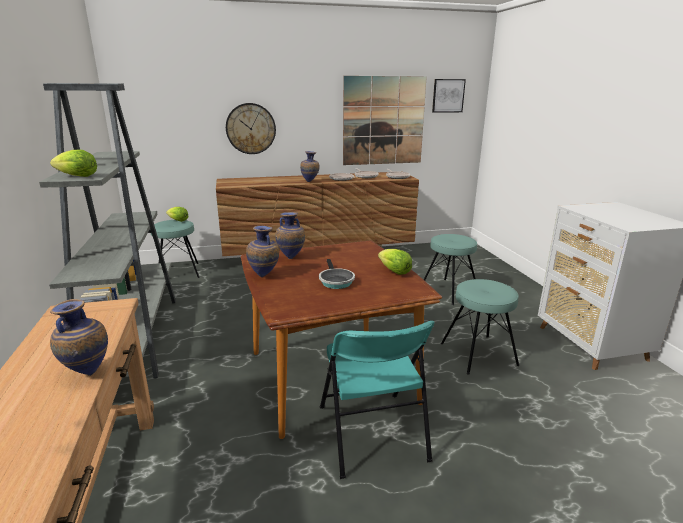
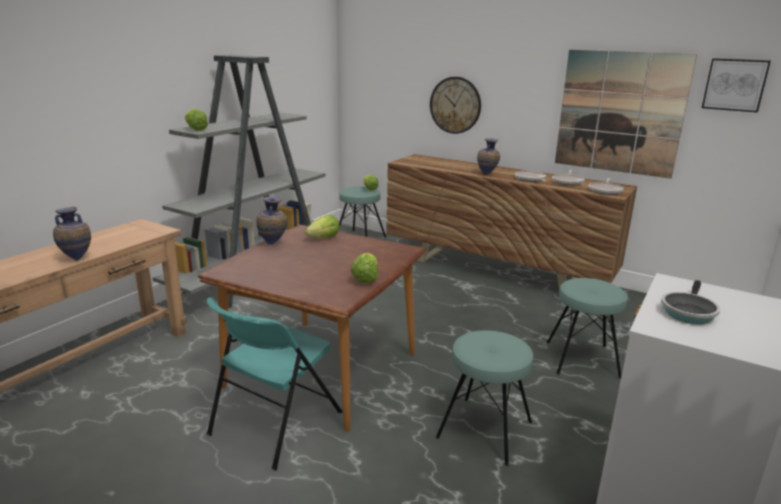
camera: 45 degrees right, 0 degrees up
vase [275,212,305,259] -> lettuce [305,215,340,238]
frying pan [319,259,355,289] -> frying pan moved to [661,280,720,324]

